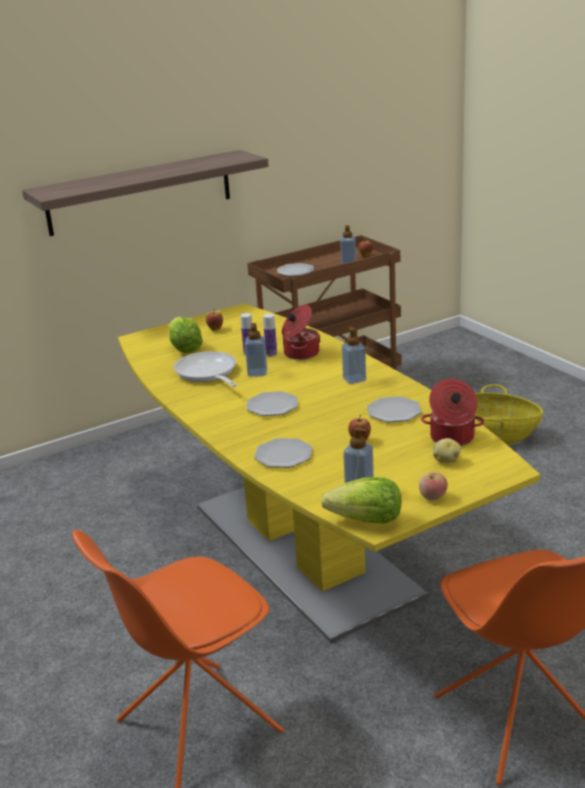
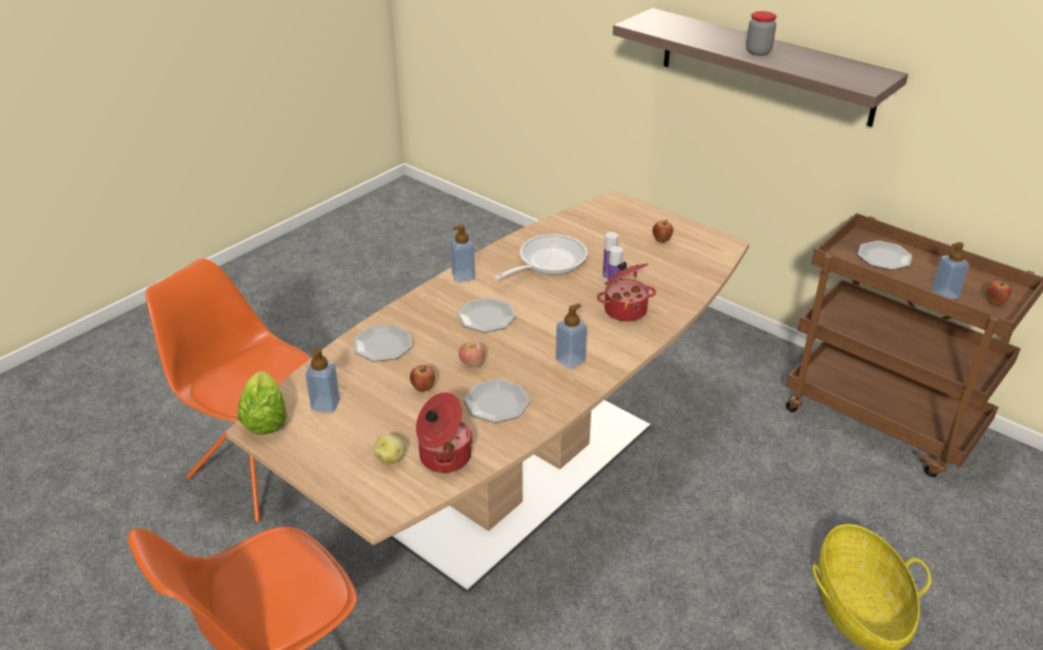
camera: 70 degrees right, 10 degrees up
yellow dining table [118,304,540,643] -> brown dining table [226,191,750,594]
lettuce [169,317,203,353] -> none
soap dispenser [245,323,267,377] -> soap dispenser moved to [450,225,475,282]
apple [419,472,448,500] -> apple moved to [459,341,485,368]
none -> jar [746,11,777,56]

